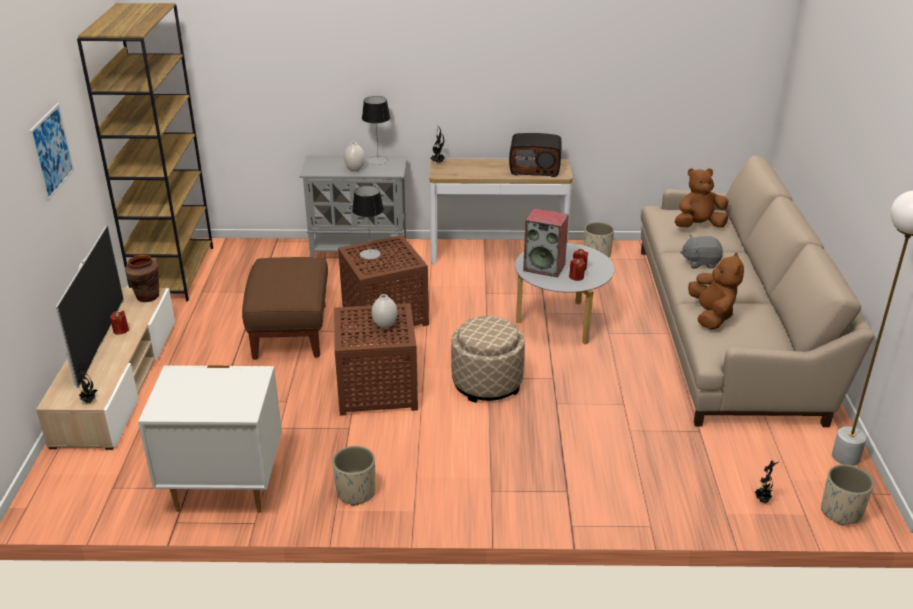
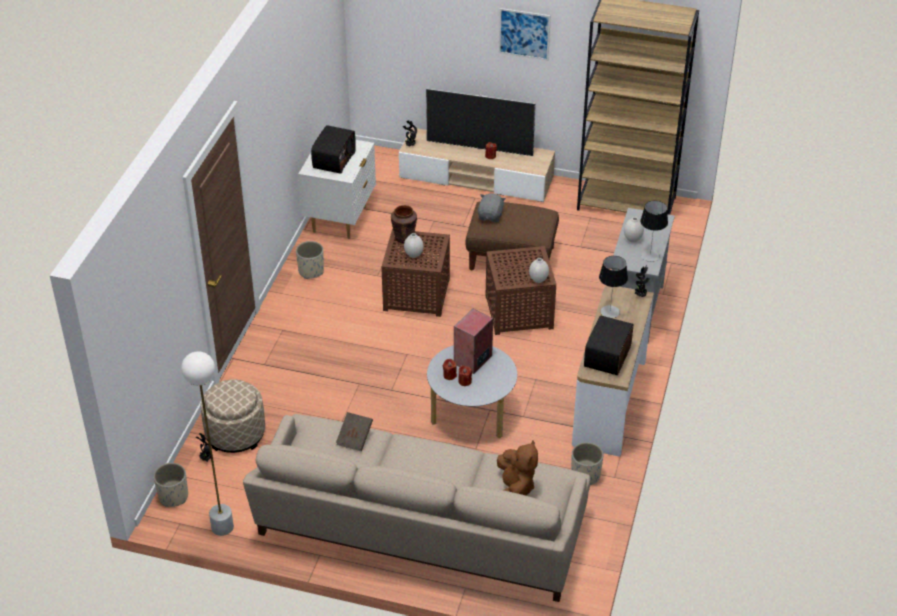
camera: 105 degrees right, 10 degrees up
brown vase [125,255,159,302] -> brown vase moved to [391,205,417,244]
table lamp [352,185,384,259] -> table lamp moved to [599,256,628,318]
beige ottoman [451,316,525,403] -> beige ottoman moved to [201,379,265,453]
grey plush toy [680,235,723,269] -> grey plush toy moved to [477,194,506,222]
brown plush toy [688,252,744,330] -> brown book [336,412,373,451]
none -> radio [311,125,356,174]
none -> white vase [529,258,549,283]

